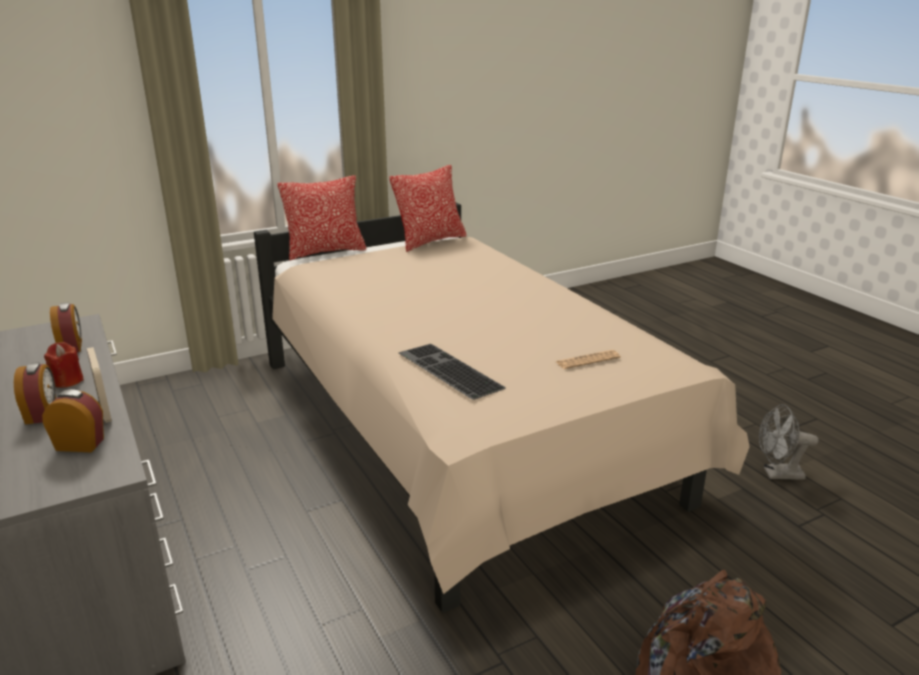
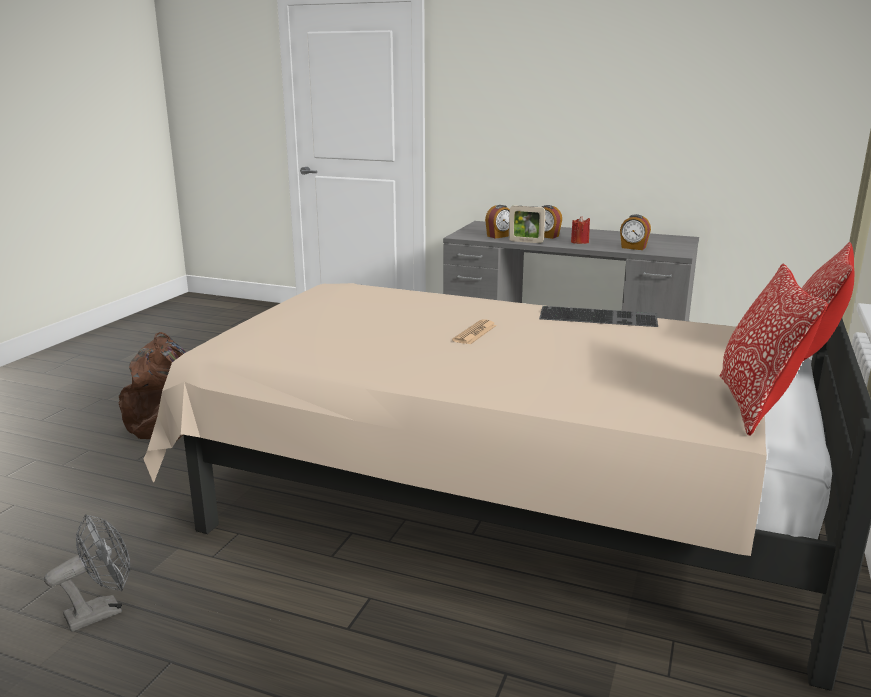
camera: 140 degrees right, 5 degrees down
keyboard [399,344,506,400] -> keyboard moved to [539,306,658,327]
newspaper [556,350,620,369] -> newspaper moved to [452,320,497,345]

